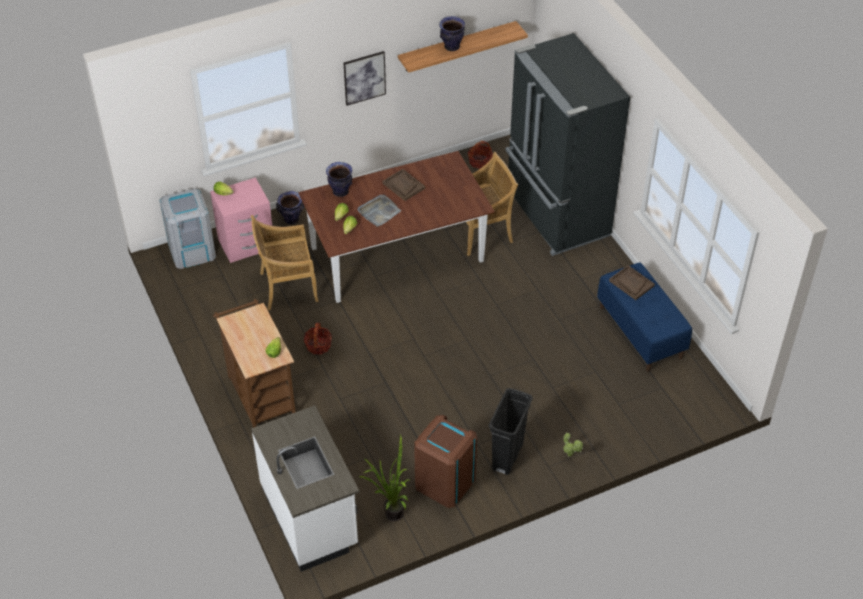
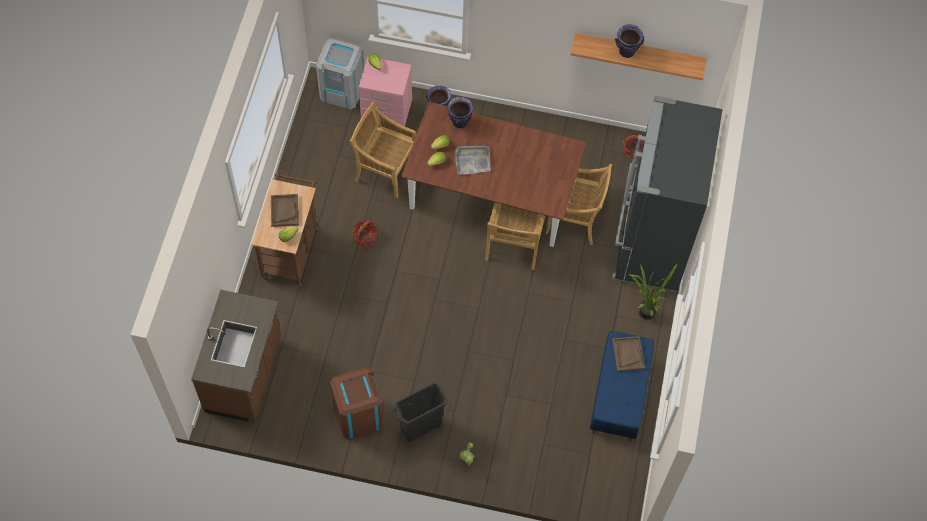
camera: 35 degrees right, 15 degrees up
white counter [251,405,359,572] -> brown counter [191,290,281,422]
picture [344,51,386,106] -> none
potted plant [359,434,410,521] -> potted plant moved to [628,264,677,320]
brown tray [382,169,425,201] -> brown tray moved to [271,194,299,227]
none -> beige chair [485,202,545,270]

